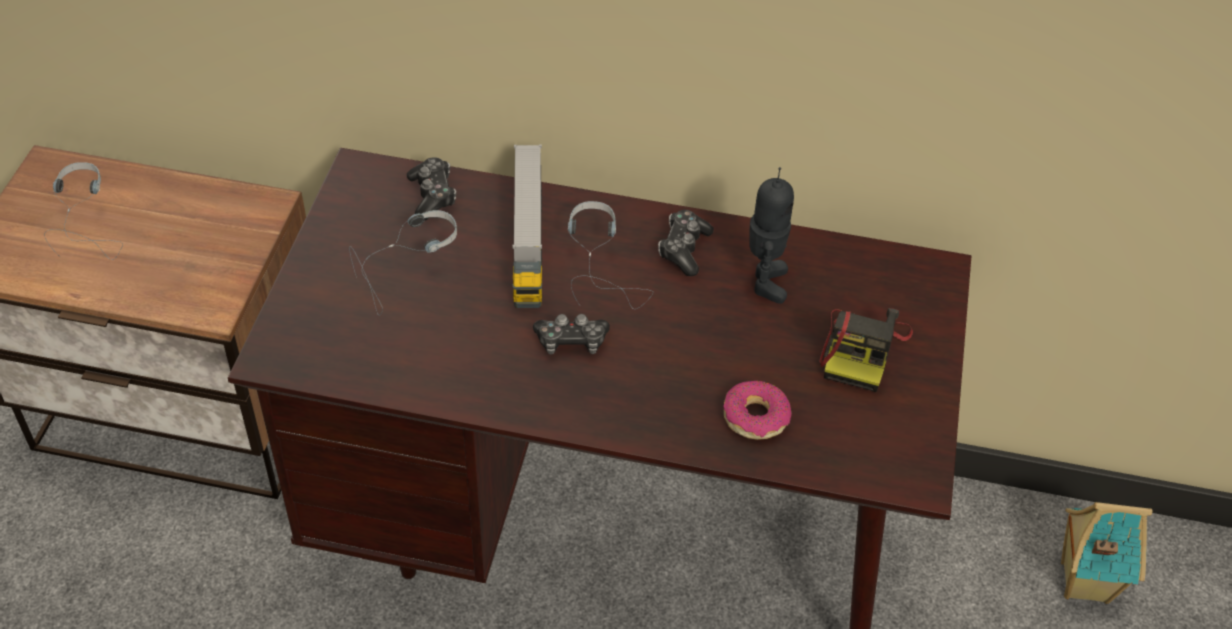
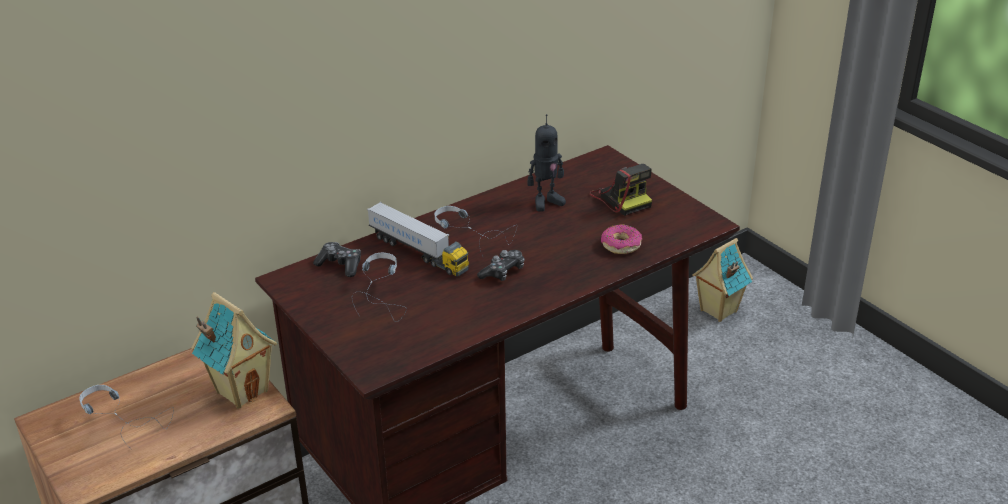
camera: 45 degrees left, 15 degrees down
game controller [658,210,714,276] -> none
toy robot [750,167,794,304] -> toy robot turned 105 degrees clockwise [527,114,566,212]
none -> toy house [191,292,277,409]

